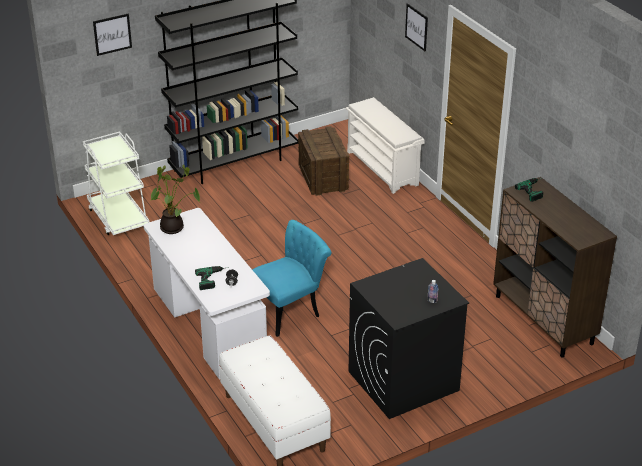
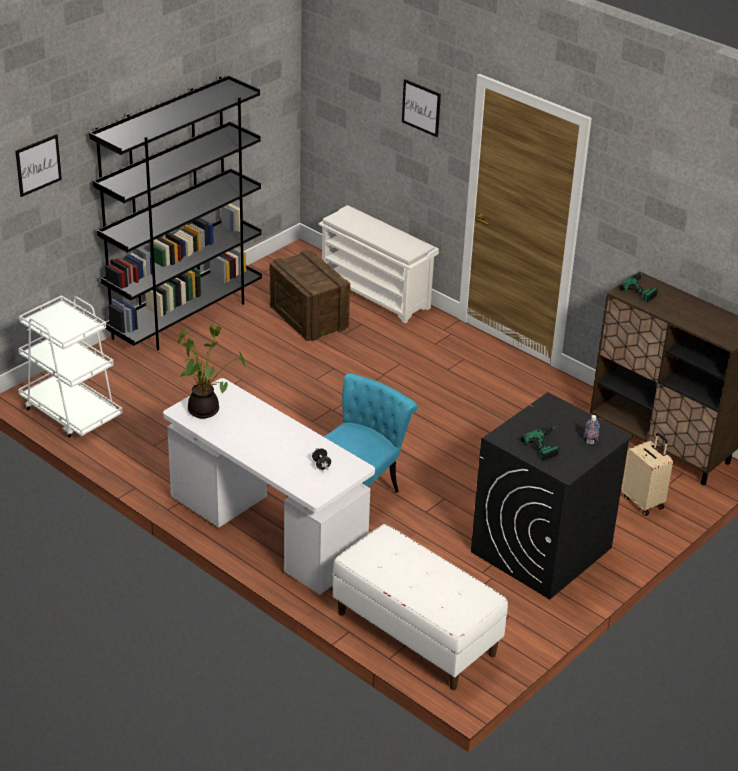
camera: 20 degrees left, 0 degrees up
power drill [195,266,229,290] -> power drill moved to [521,426,560,461]
none -> beige suitcase [622,433,673,516]

